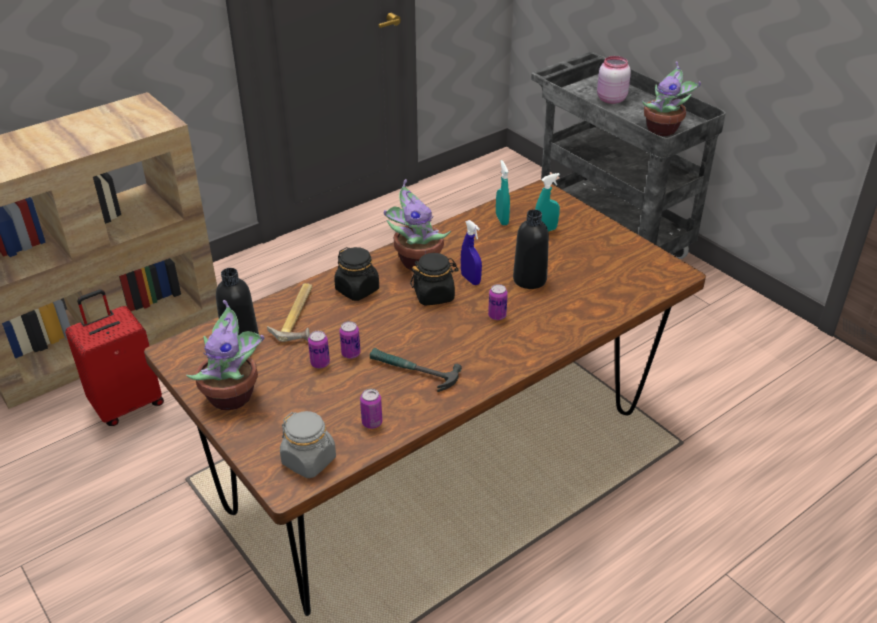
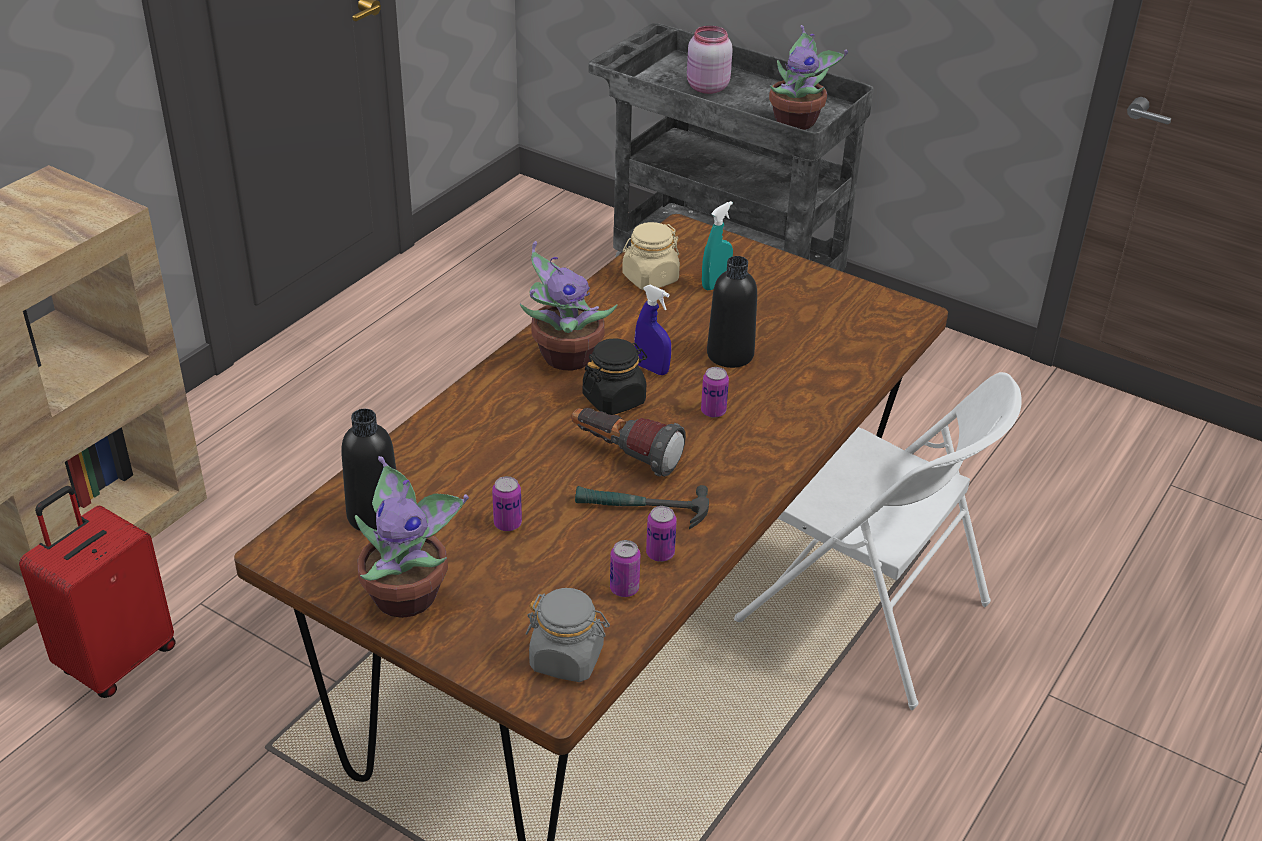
camera: 20 degrees left, 0 degrees up
hammer [267,283,312,342] -> none
black jar [334,247,379,301] -> none
can [340,321,360,359] -> can moved to [646,506,677,562]
turquoise spray bottle [496,160,510,226] -> beige jar [622,222,680,290]
none -> flashlight [572,408,686,477]
none -> white chair [734,372,1022,710]

